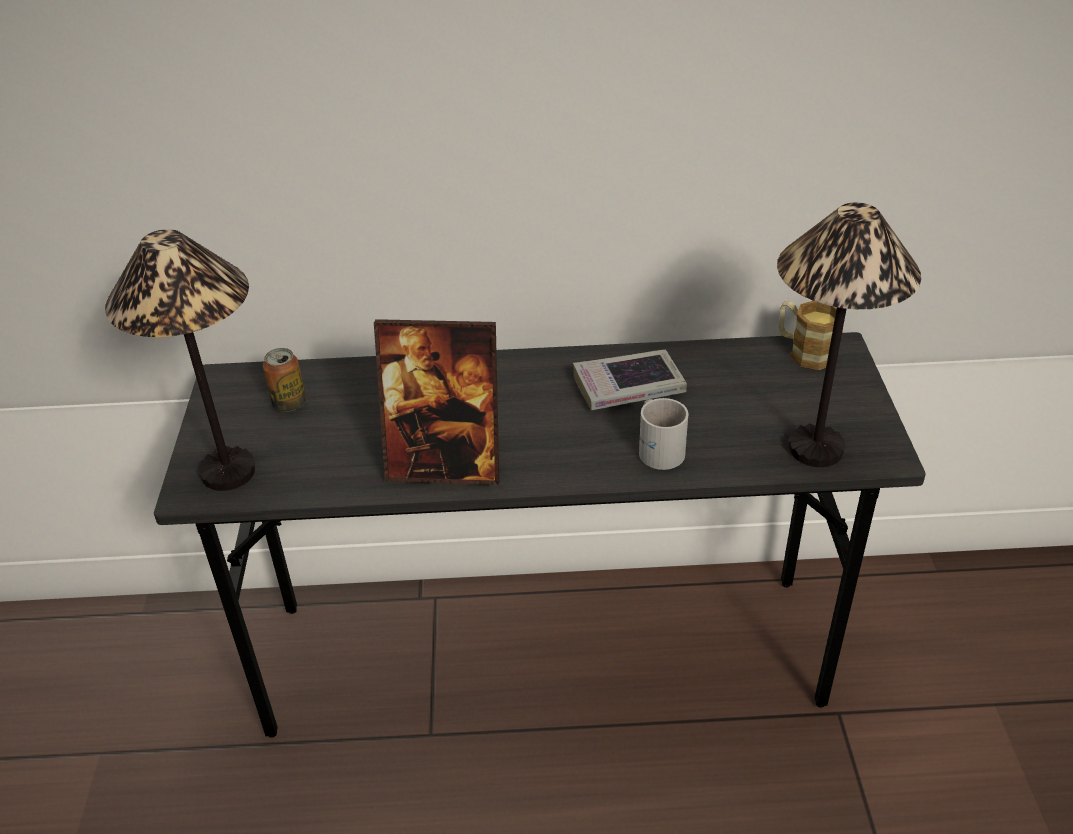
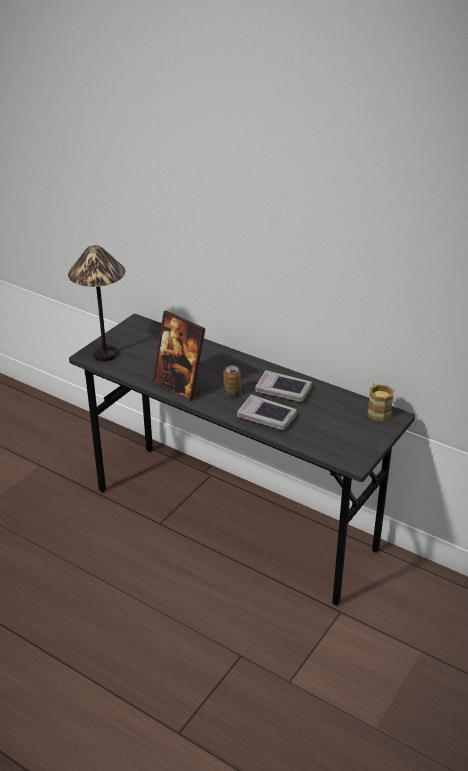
camera: 35 degrees right, 5 degrees down
can [263,348,306,412] -> can moved to [223,365,241,397]
white mug [639,398,688,470] -> book [237,394,297,431]
table lamp [777,202,921,467] -> none

